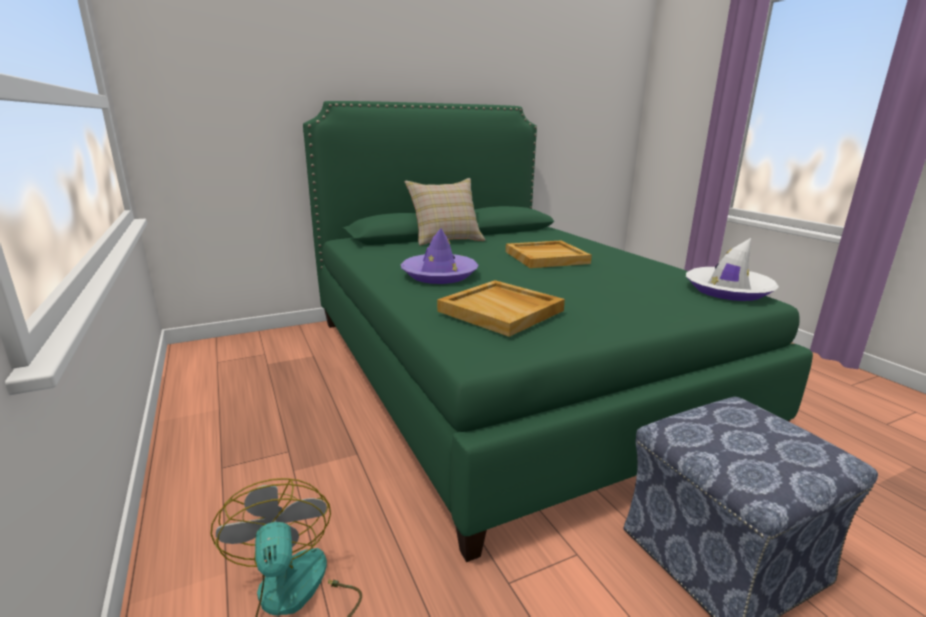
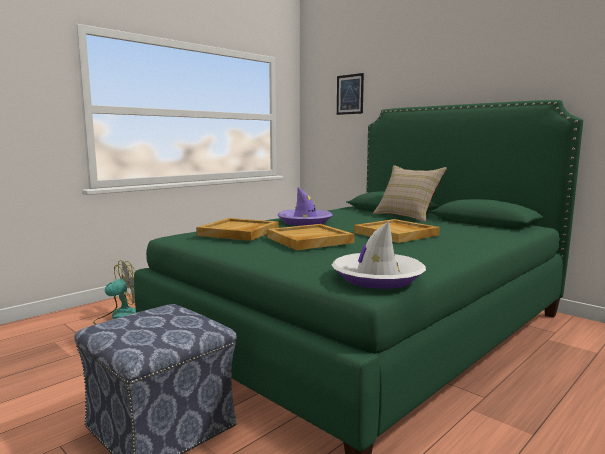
camera: 70 degrees right, 10 degrees down
none -> beige tray [267,224,355,250]
none -> picture [337,73,364,115]

